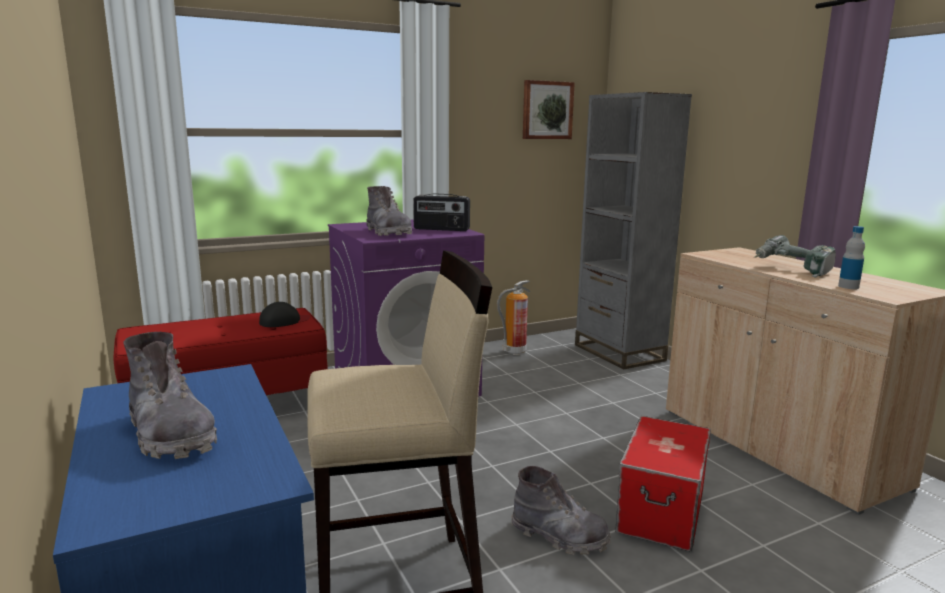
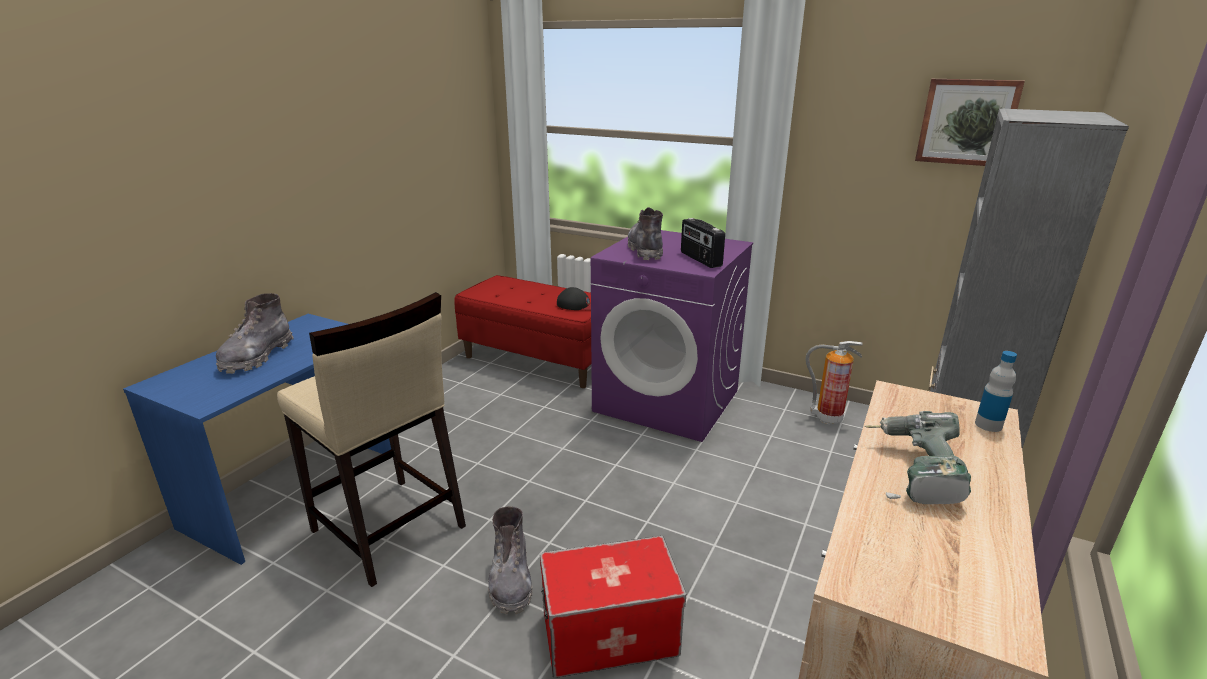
camera: 55 degrees right, 10 degrees up
grey boot [367,186,412,236] -> grey boot turned 150 degrees clockwise [628,207,663,260]
bottle [838,226,865,289] -> bottle moved to [975,351,1017,432]

